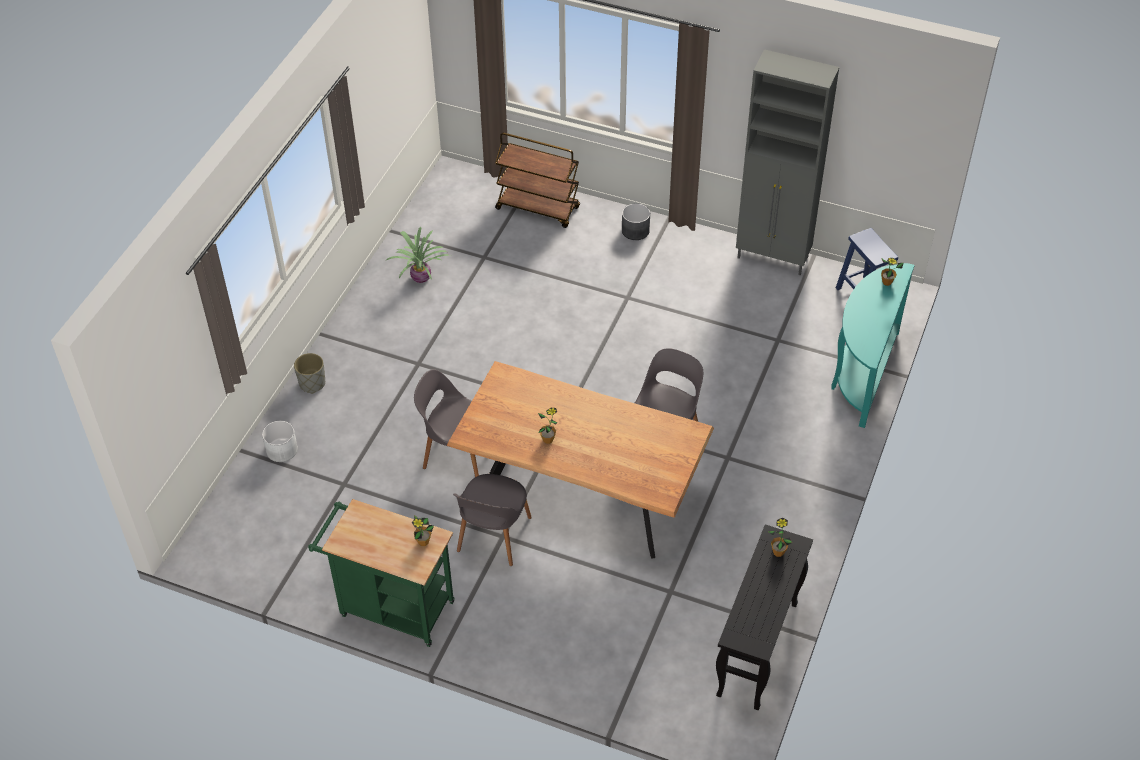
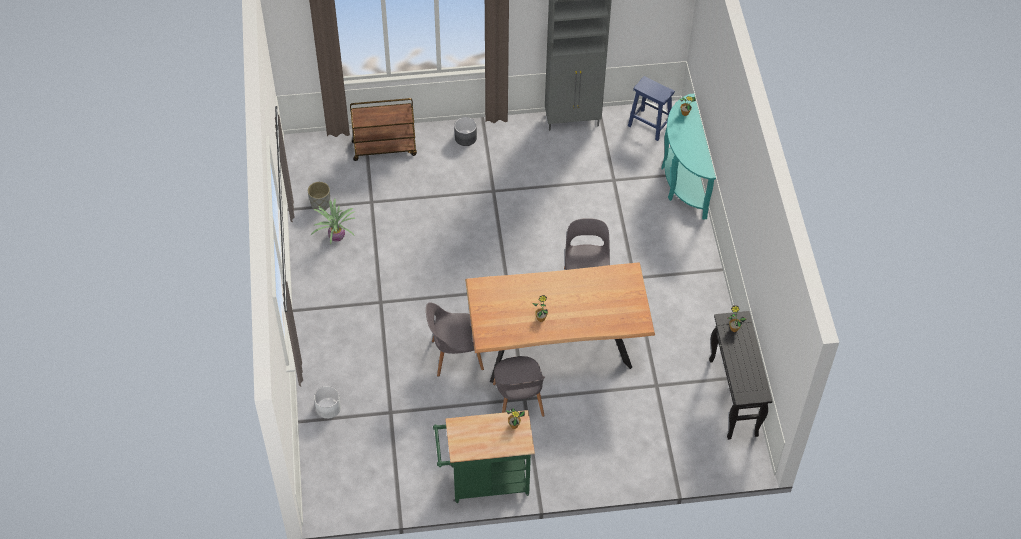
camera: 30 degrees left, 5 degrees up
grey planter [294,353,325,393] -> grey planter moved to [308,182,330,211]

